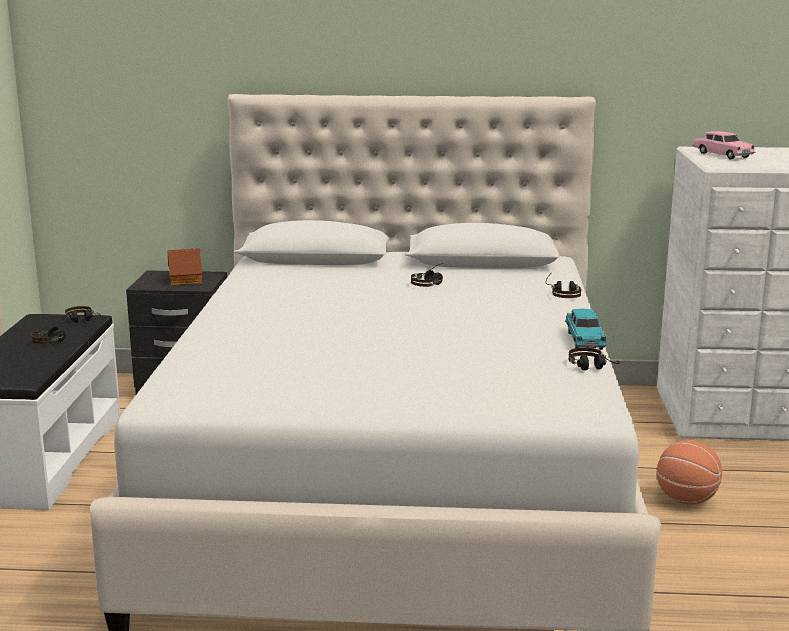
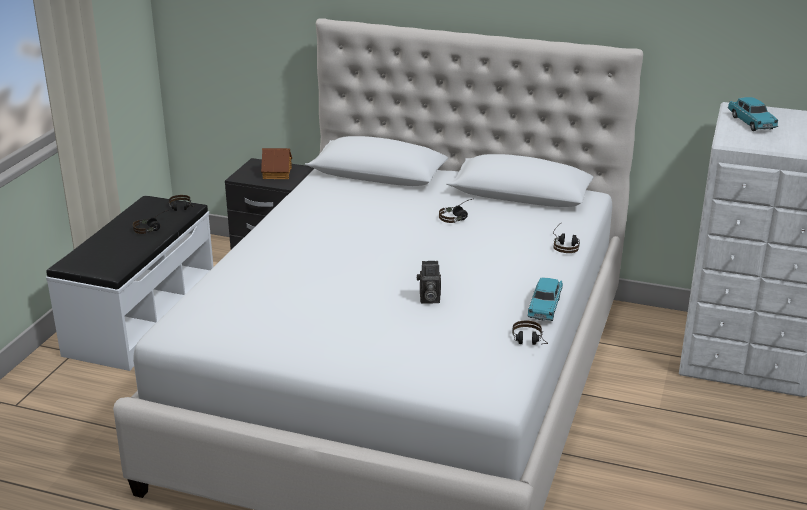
camera: 15 degrees right, 10 degrees up
basketball [657,441,722,504] -> none
pink toy car [692,131,755,159] -> turquoise toy car [727,97,778,131]
none -> camera [417,261,441,304]

